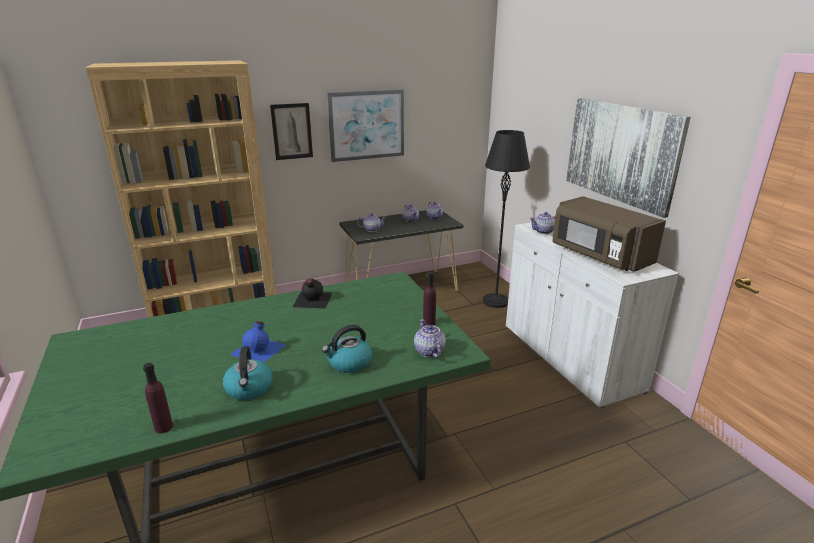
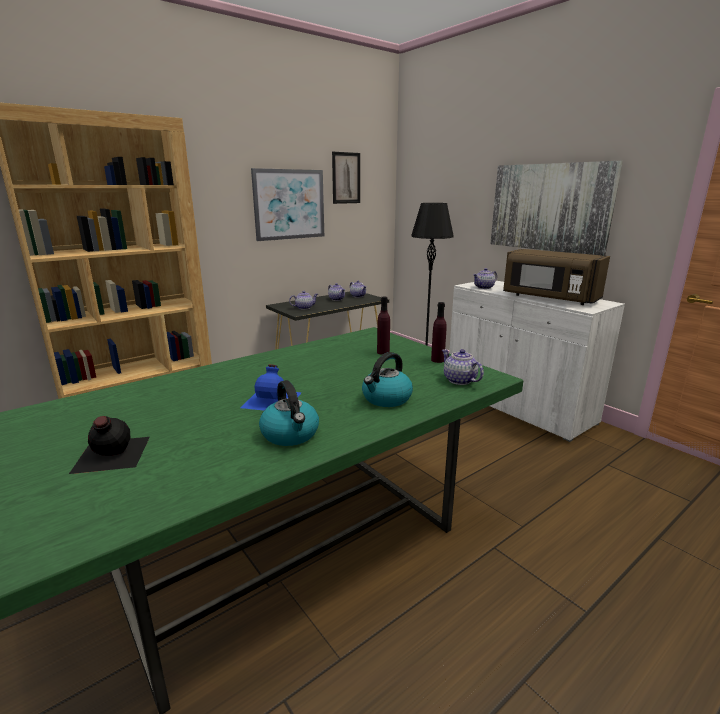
camera: 15 degrees left, 5 degrees down
purple bottle [143,363,173,433] -> purple bottle moved to [377,296,390,355]
picture [270,103,313,160] -> picture moved to [332,152,360,204]
black bottle [293,278,332,308] -> black bottle moved to [69,416,150,474]

